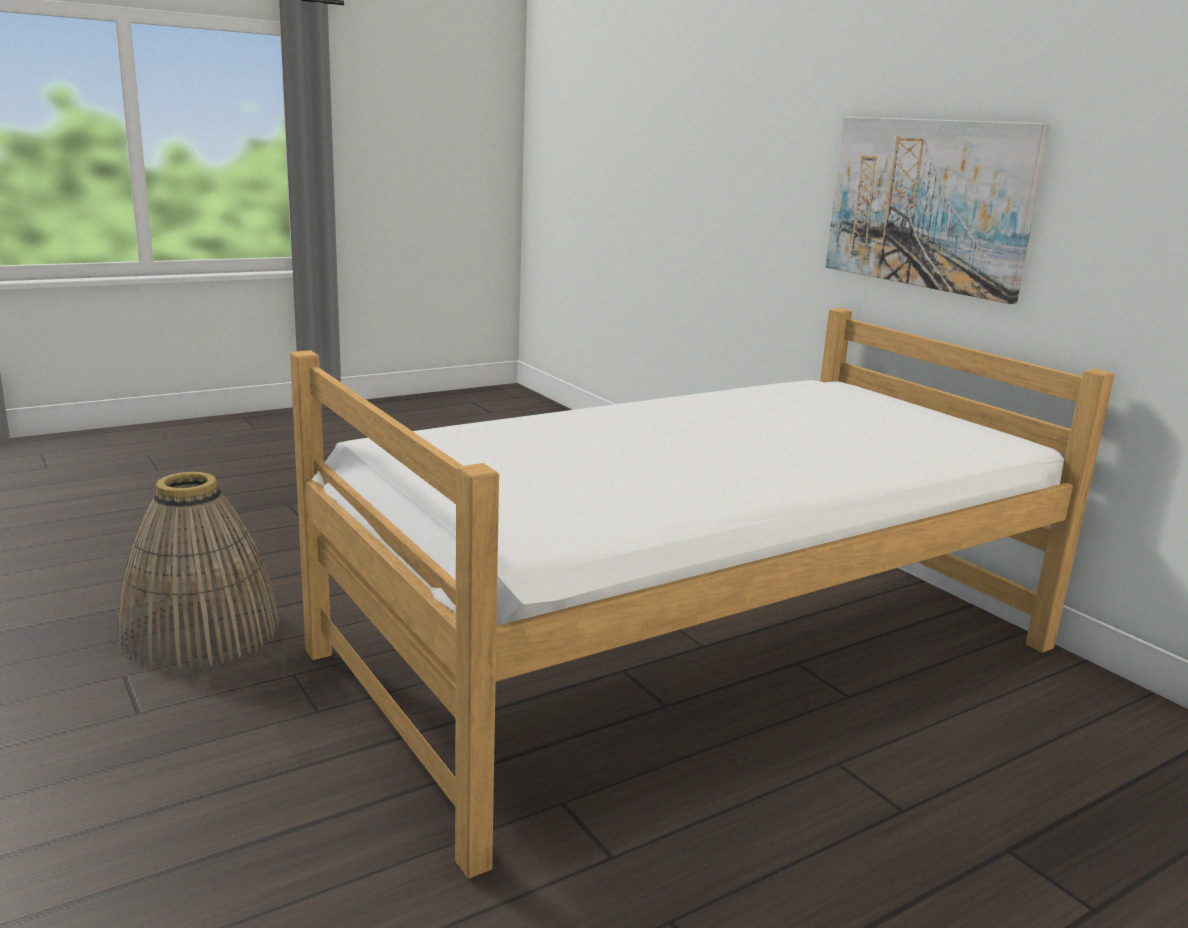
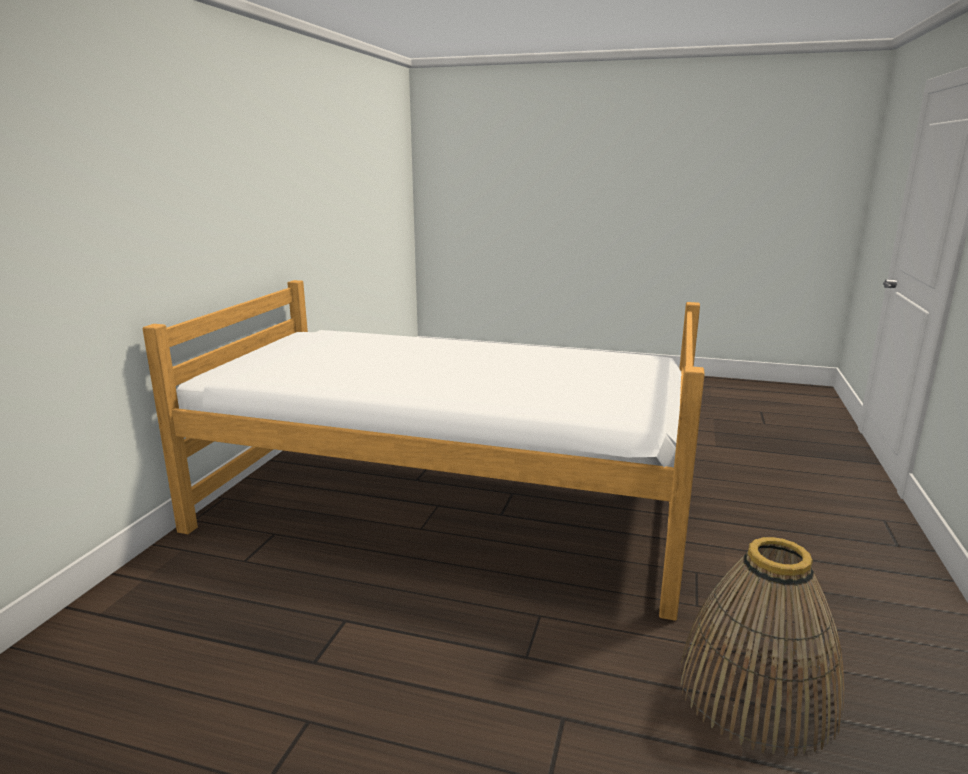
camera: 130 degrees left, 0 degrees up
picture [825,117,1050,304] -> none

